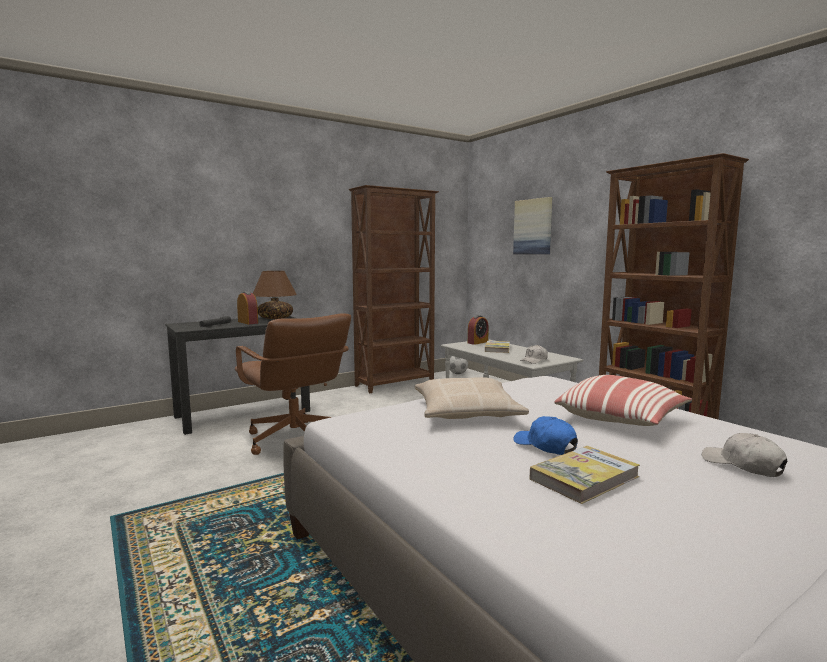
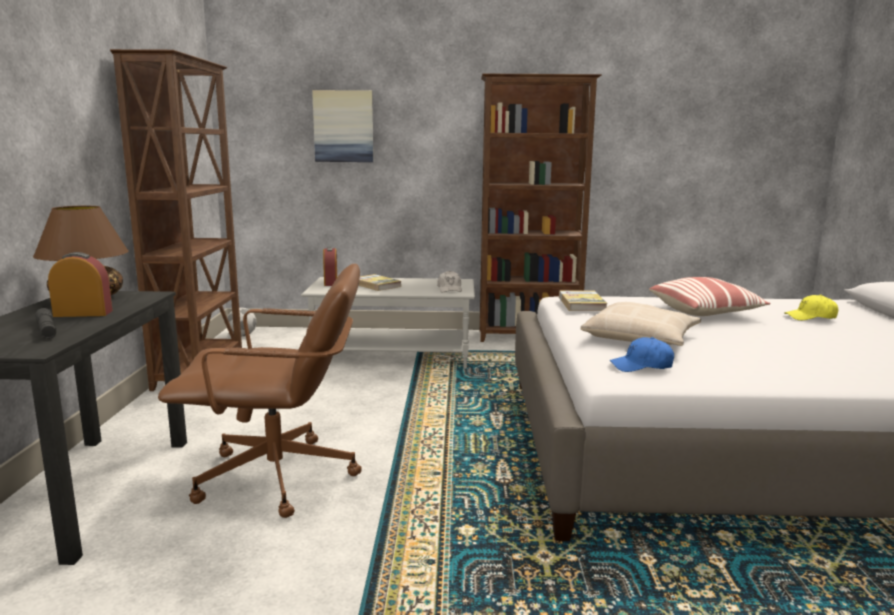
camera: 55 degrees left, 5 degrees up
blue cap [513,416,578,455] -> blue cap moved to [610,337,674,372]
book [530,446,640,504] -> book moved to [559,290,608,311]
white cap [702,433,787,477] -> yellow cap [784,294,838,320]

